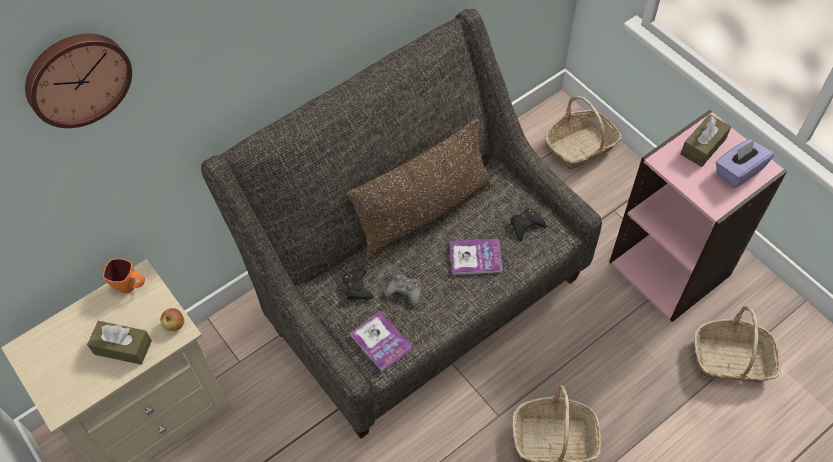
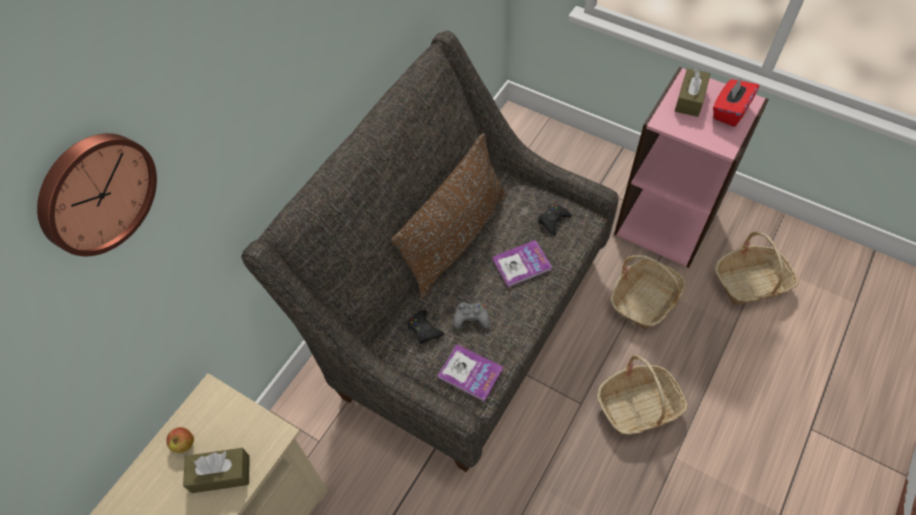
camera: 20 degrees left, 0 degrees up
orange mug [103,258,145,293] -> none
apple [161,308,184,331] -> apple moved to [166,427,194,453]
basket [545,96,622,169] -> basket moved to [610,255,686,330]
purple tissue box [715,139,774,188] -> red tissue box [713,77,759,127]

